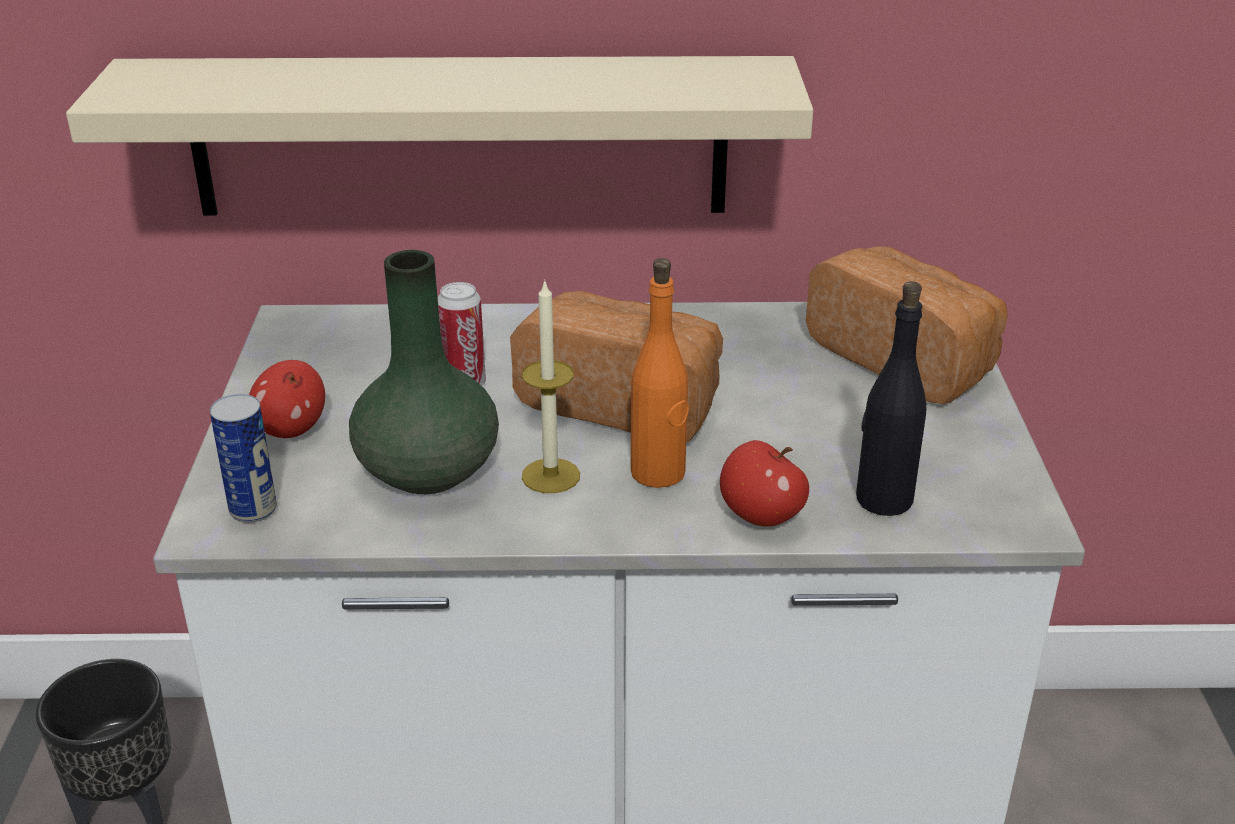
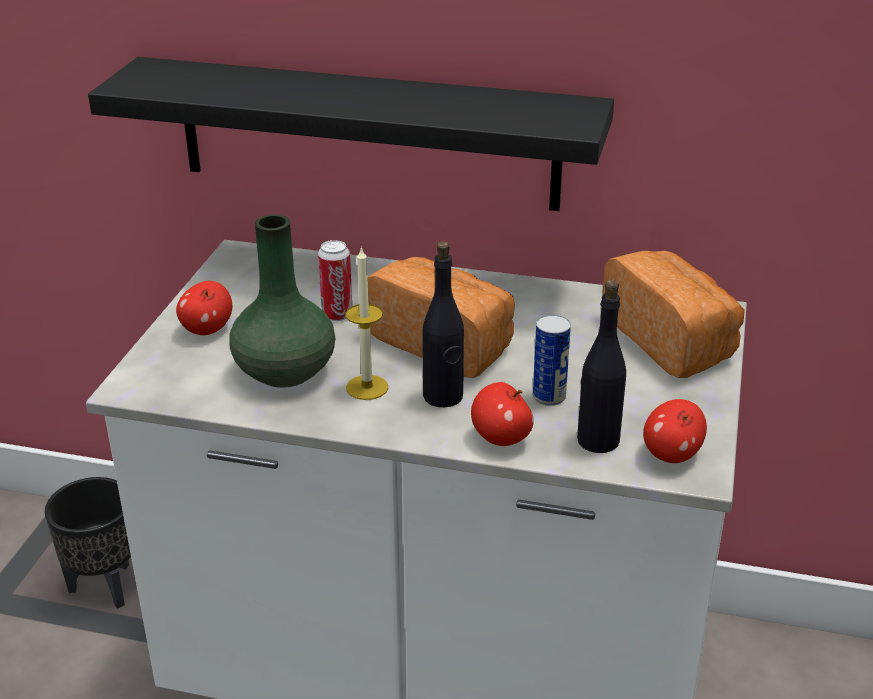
camera: 15 degrees right, 0 degrees up
beige shelf [66,56,813,216] -> black shelf [88,57,614,211]
can [210,394,277,523] -> can moved to [533,315,571,406]
orange bottle [631,258,689,488] -> black bottle [422,241,464,407]
none -> apple [643,399,707,463]

